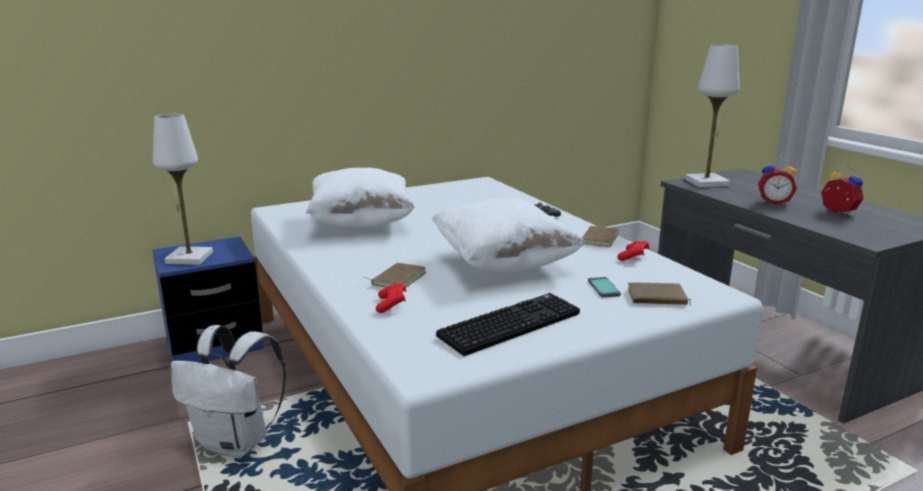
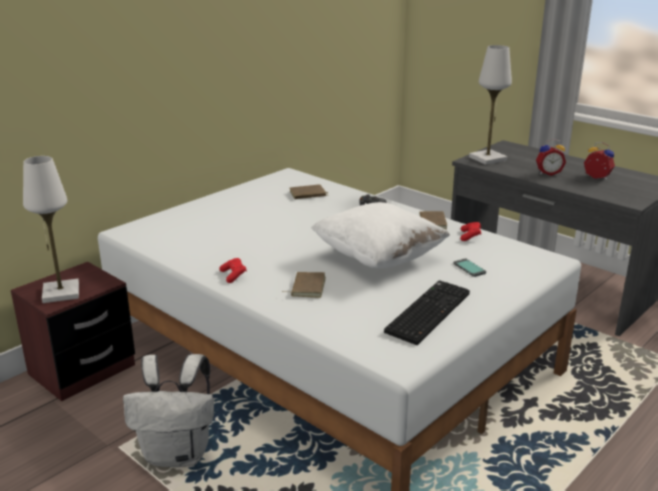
camera: 20 degrees left, 5 degrees up
blue nightstand [152,236,264,363] -> brown nightstand [11,262,135,401]
white pillow [306,168,415,228] -> none
red game controller [376,283,406,313] -> red game controller moved to [219,258,247,283]
brown book [628,282,691,306] -> brown book moved to [290,184,328,199]

